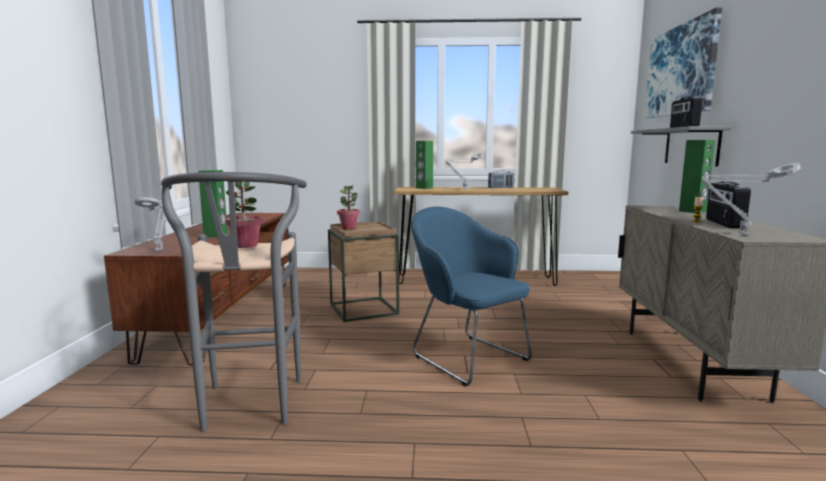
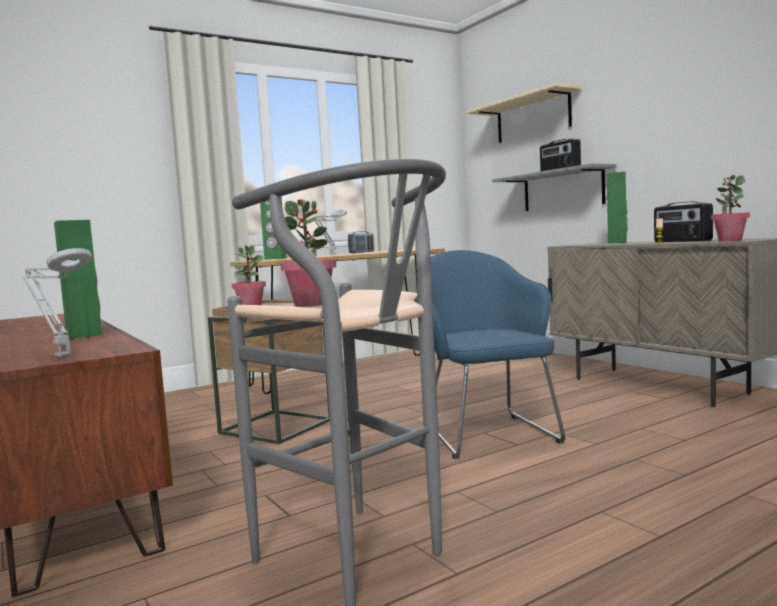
camera: 35 degrees left, 5 degrees down
blue armchair [411,207,532,387] -> blue armchair turned 60 degrees clockwise [431,250,565,459]
picture [644,8,722,118] -> beige shelf [466,83,582,143]
grey table lamp [701,163,801,235] -> potted plant [711,175,750,241]

